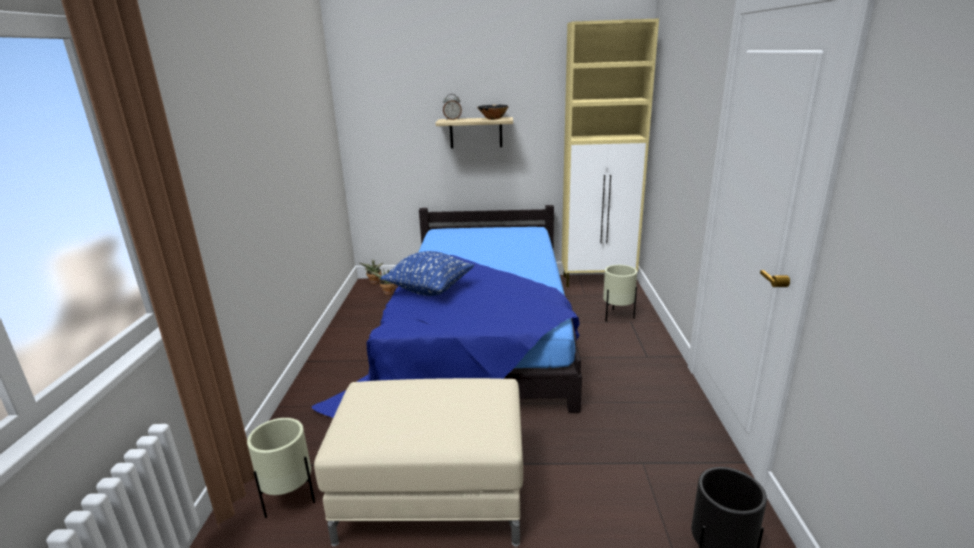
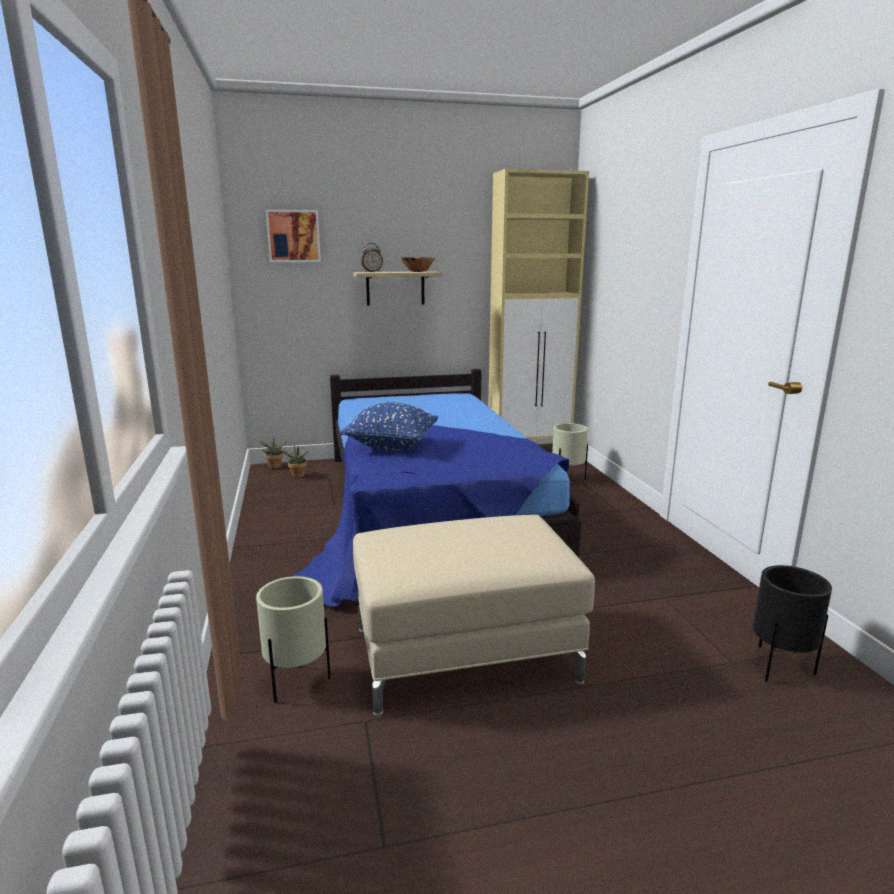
camera: 15 degrees left, 5 degrees down
none -> picture [266,209,321,262]

